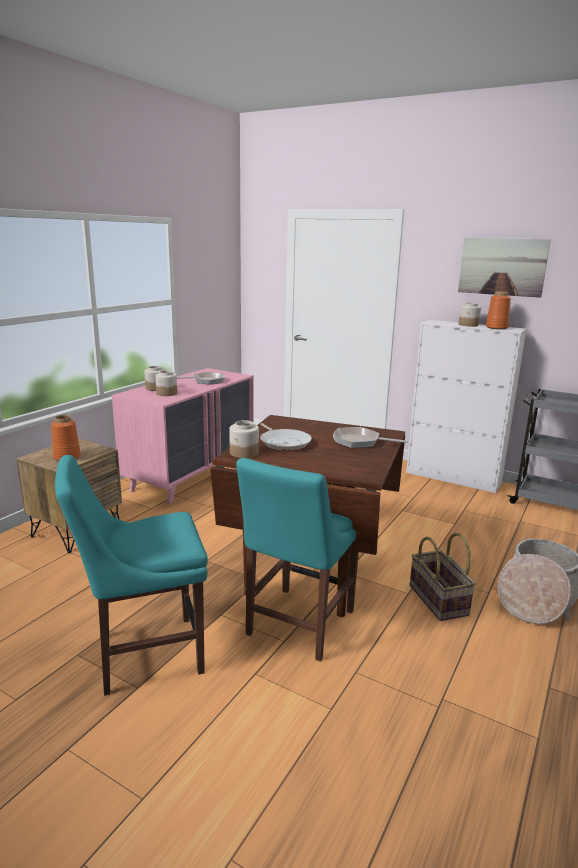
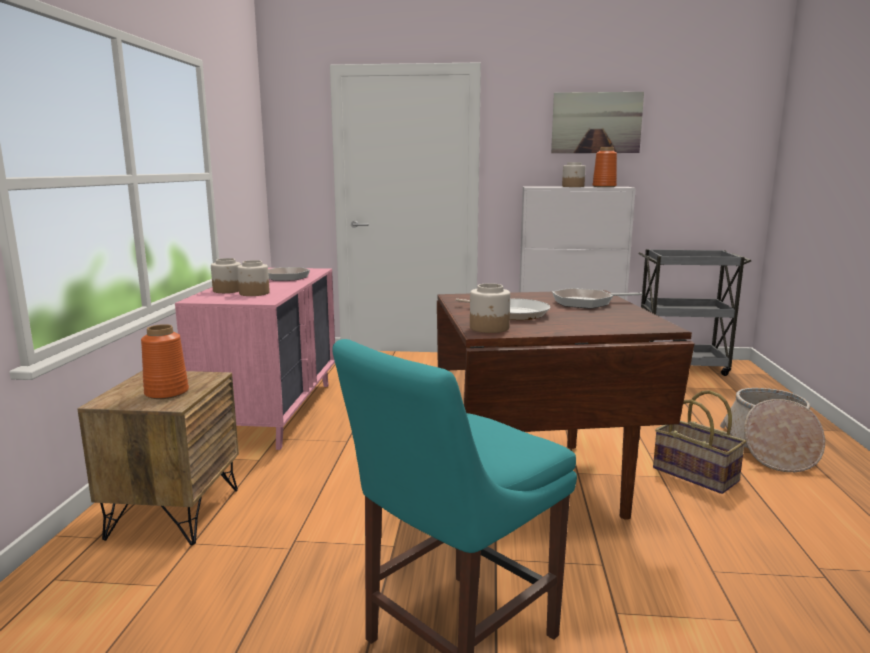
camera: 25 degrees left, 5 degrees down
turquoise chair [236,458,359,661] -> none

